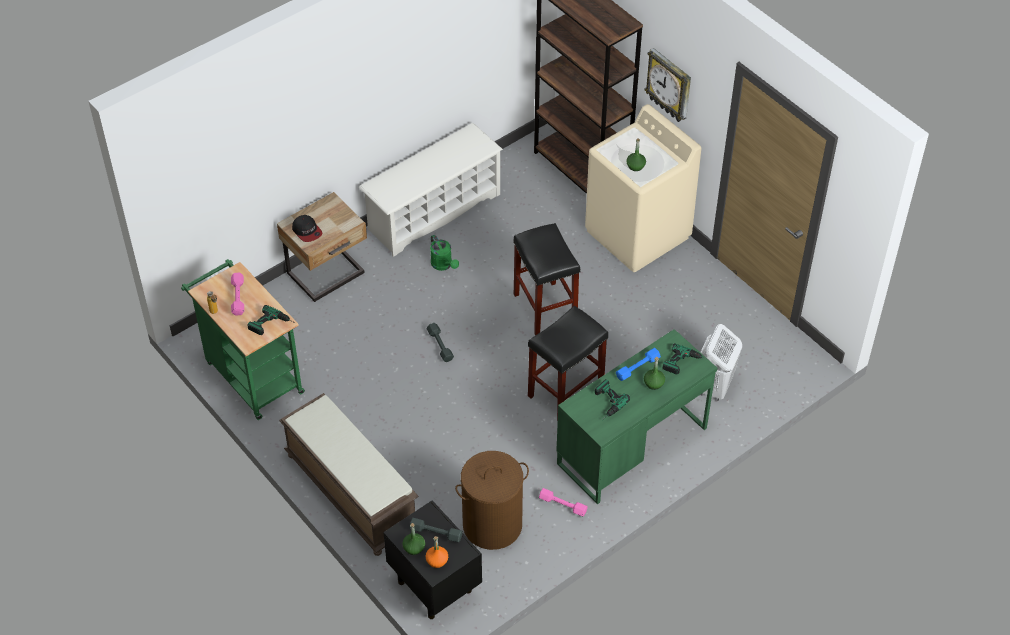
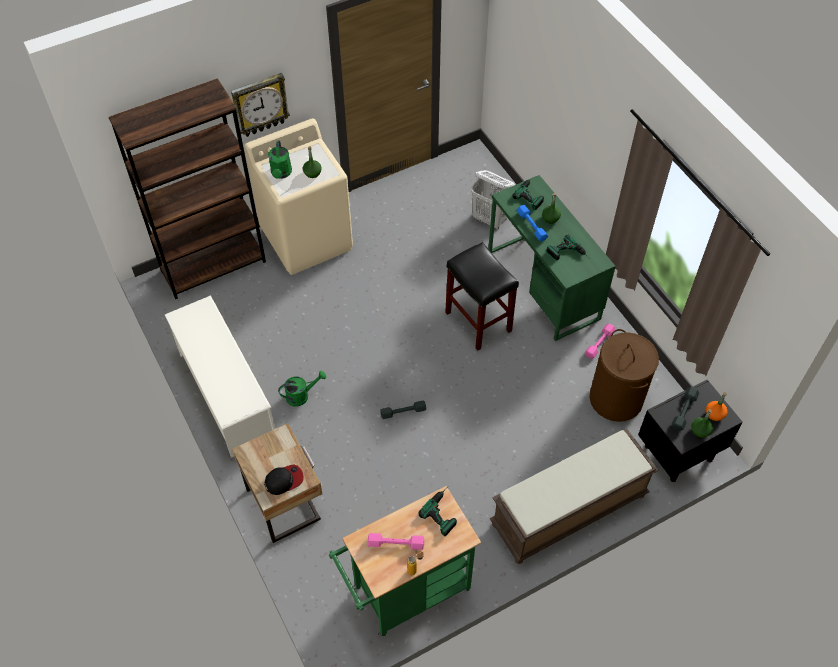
camera: 80 degrees left, 5 degrees up
black stool [513,223,580,335] -> none
none -> green watering can [268,140,292,179]

